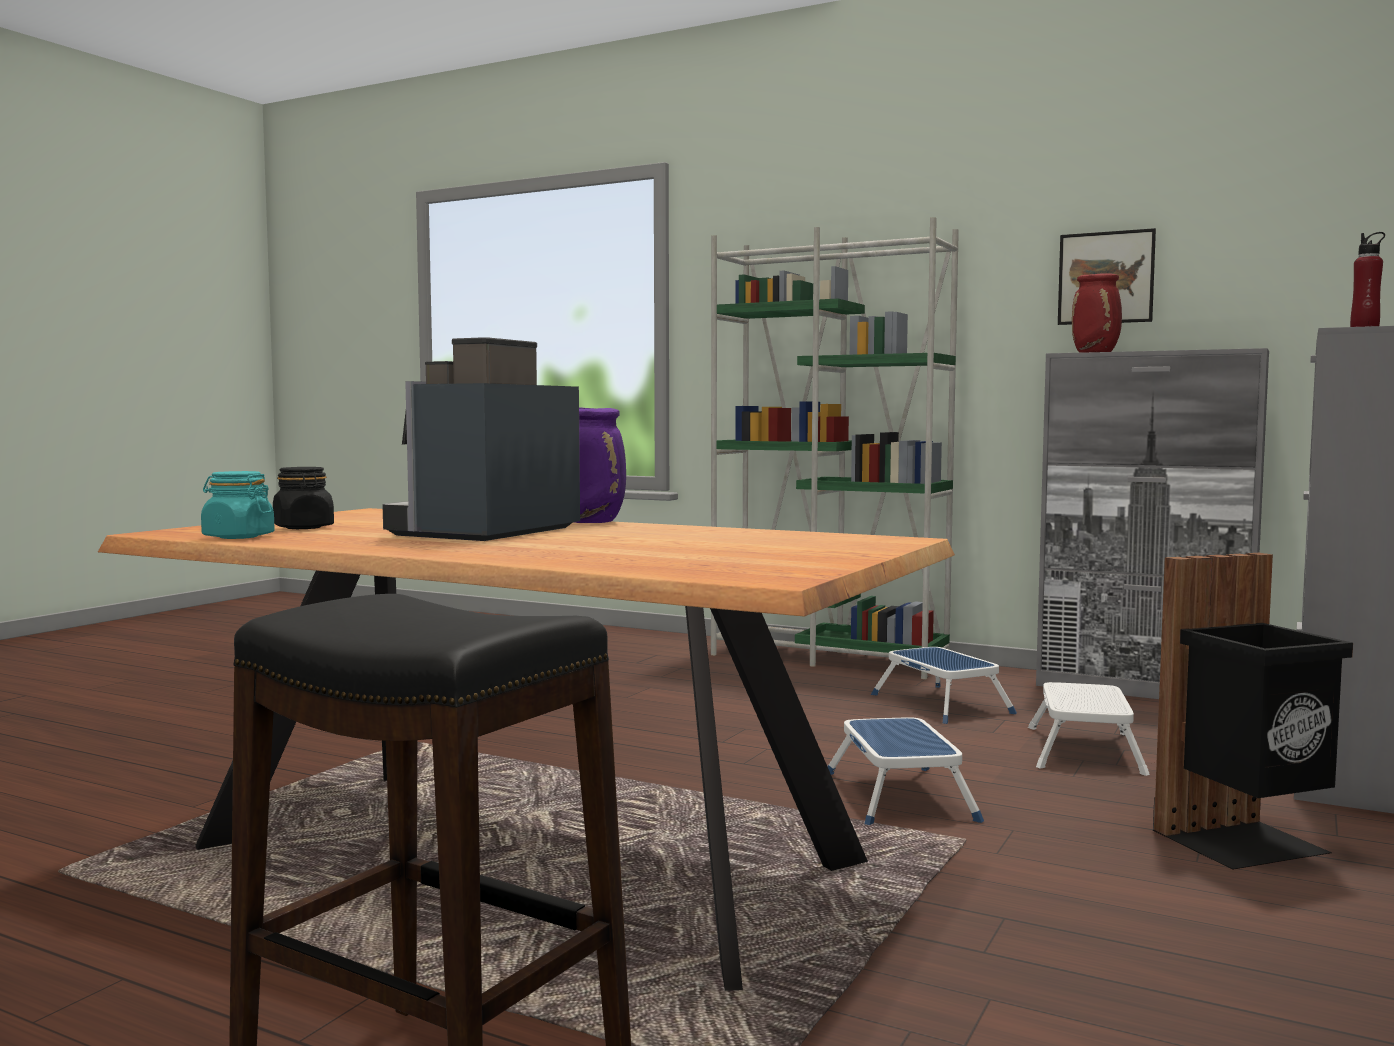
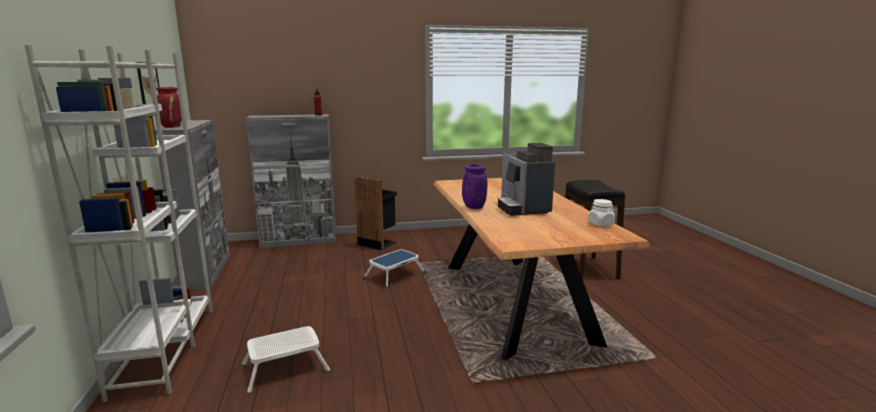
camera: 130 degrees left, 10 degrees up
turquoise jar [201,471,275,539] -> white jar [588,199,615,226]
black jar [273,467,334,529] -> none
coffee machine [382,337,580,541] -> coffee machine turned 90 degrees clockwise [498,143,555,216]
green bookcase [711,218,959,680] -> white bookcase [24,45,213,402]
blue step ladder [871,647,1017,724] -> none
white step ladder [1028,682,1150,776] -> white step ladder moved to [242,326,330,393]

